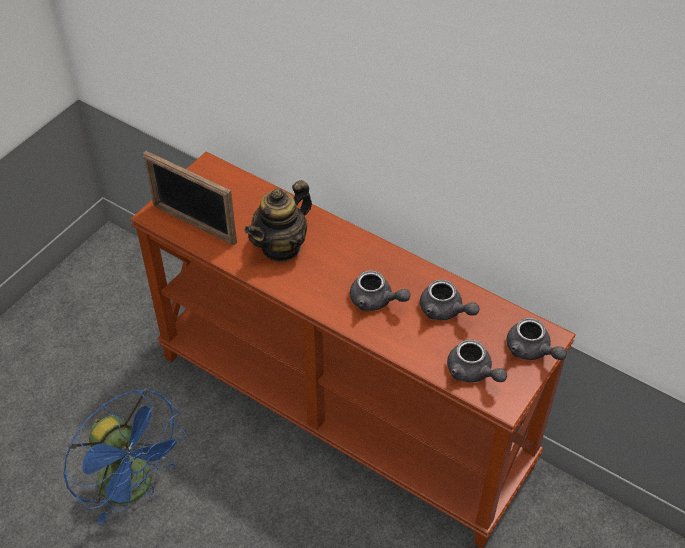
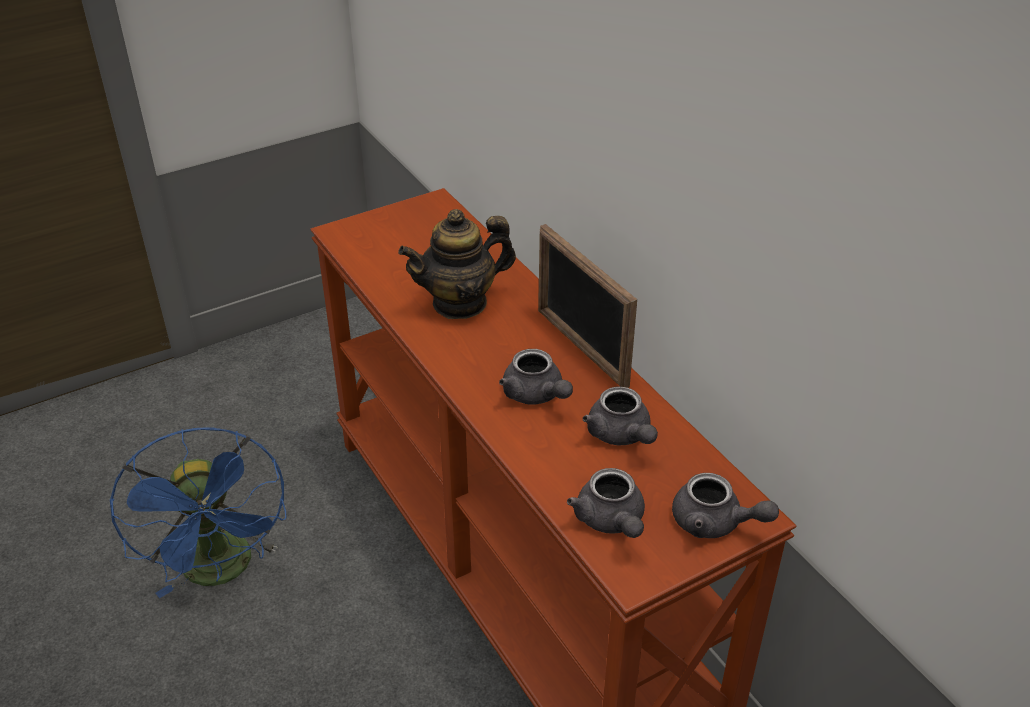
camera: 25 degrees right, 10 degrees down
picture frame [143,151,237,245] -> picture frame moved to [538,224,637,388]
grey teapot [506,318,567,360] -> grey teapot turned 45 degrees counterclockwise [672,473,779,538]

